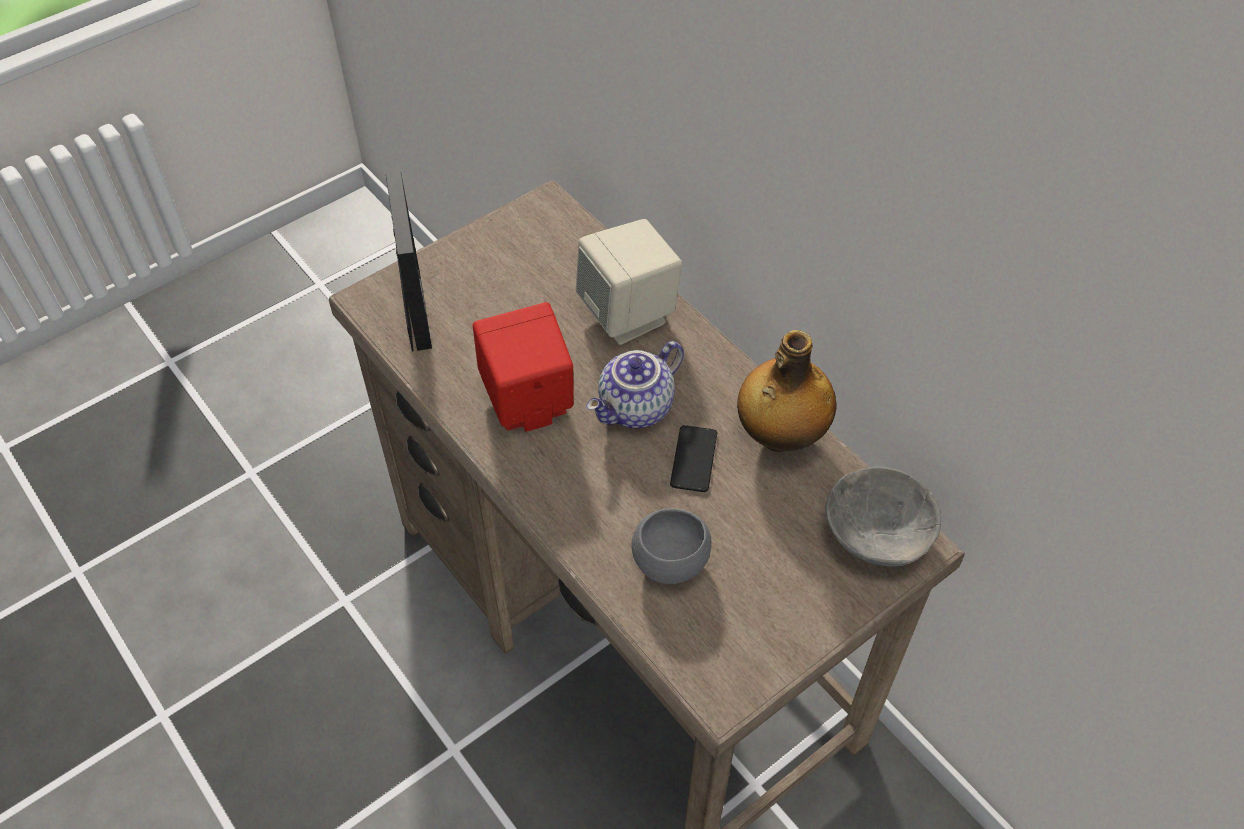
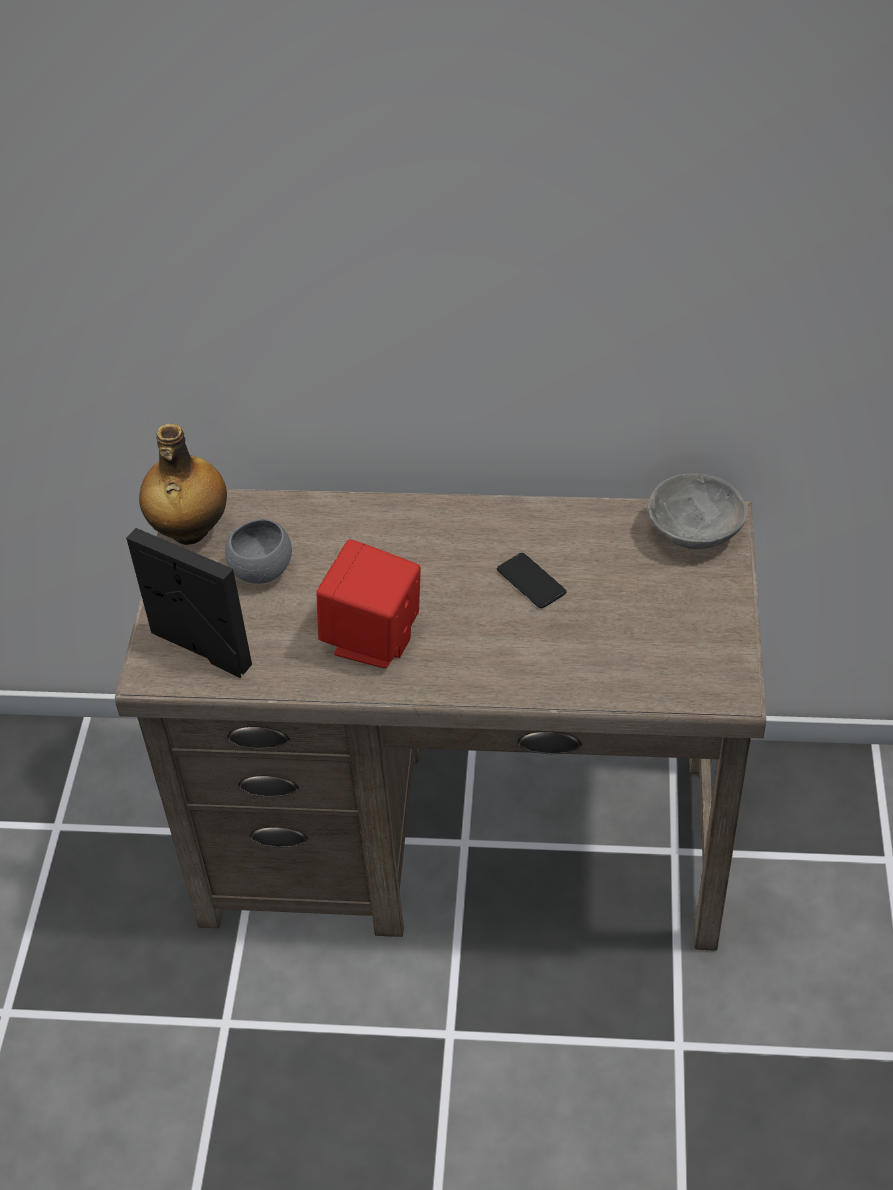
camera: 45 degrees left, 5 degrees down
beige speaker [576,219,682,345] -> none
teapot [586,341,684,428] -> none
grey bowl [631,508,711,584] -> grey bowl moved to [225,519,292,584]
bottle [737,330,836,452] -> bottle moved to [139,424,227,545]

